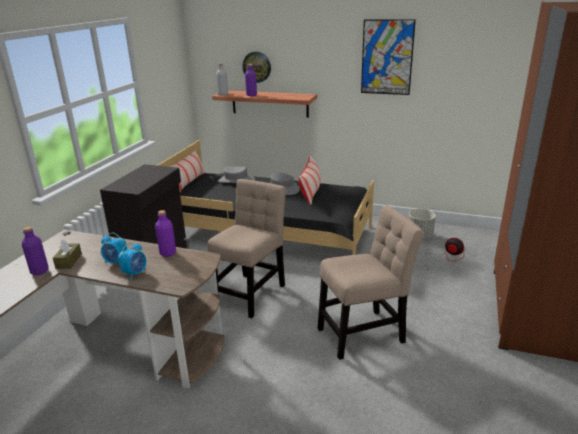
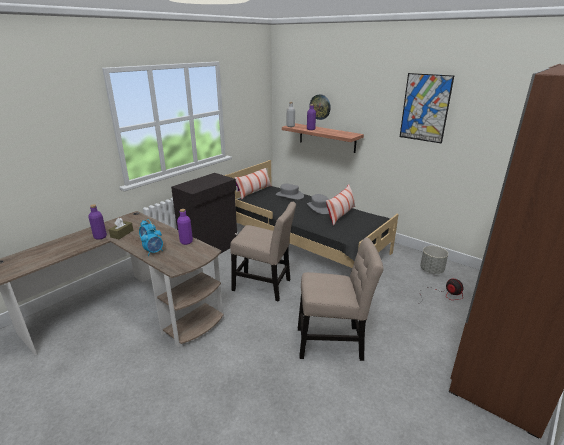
camera: 20 degrees right, 0 degrees up
beige chair [208,179,286,318] -> beige chair turned 60 degrees clockwise [230,202,296,302]

